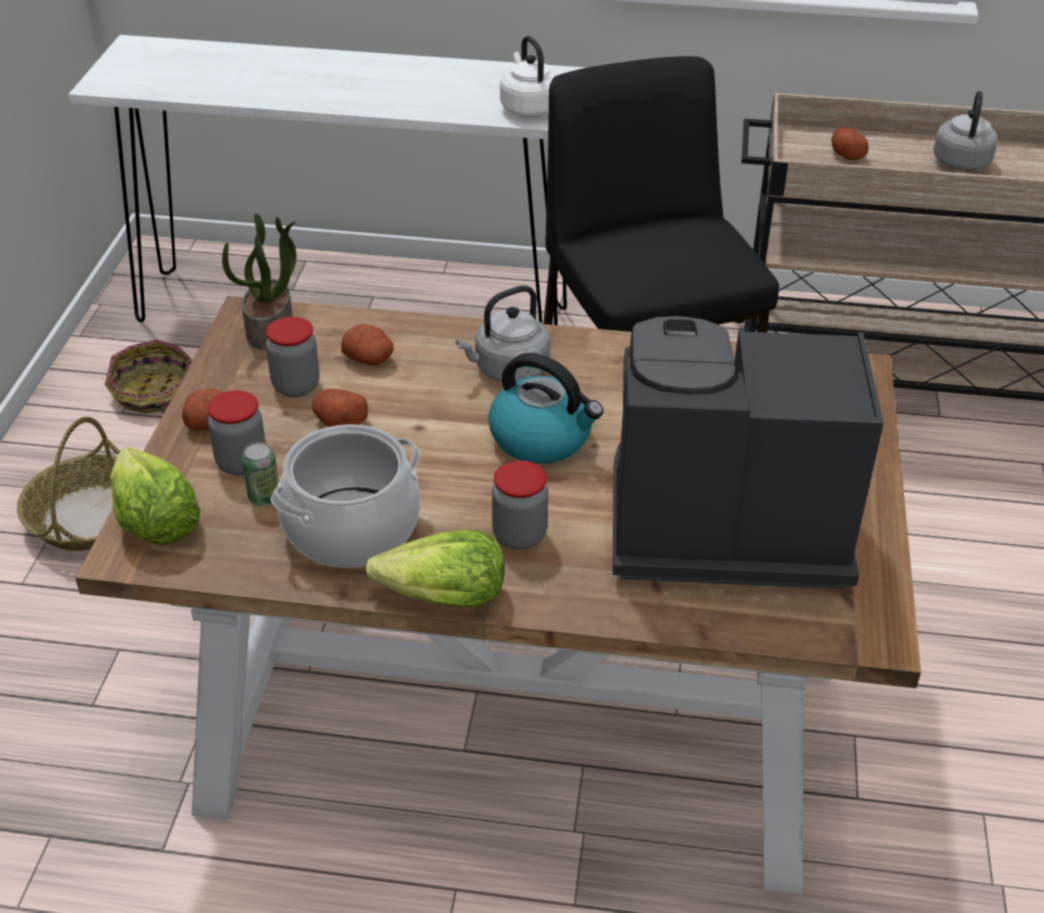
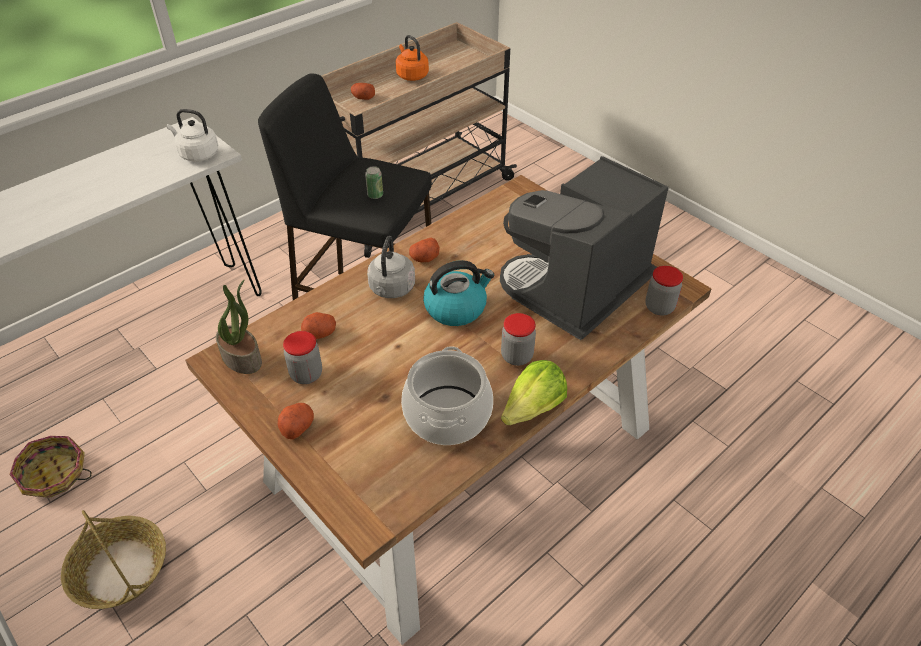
camera: 50 degrees left, 5 degrees up
lettuce [110,447,201,545] -> none
jar [207,390,266,476] -> jar moved to [645,266,683,316]
can [242,442,279,506] -> can moved to [365,166,383,199]
potato [312,389,368,427] -> potato moved to [409,238,440,262]
grey kettle [933,91,998,171] -> orange kettle [396,35,429,81]

